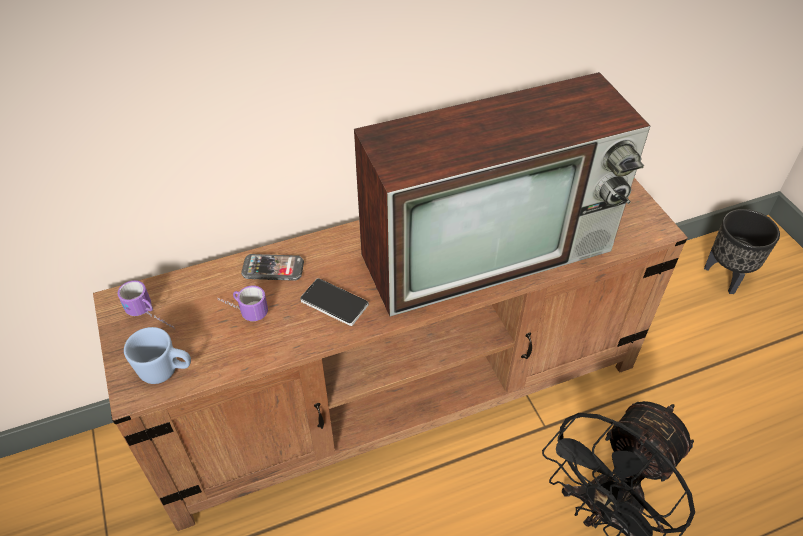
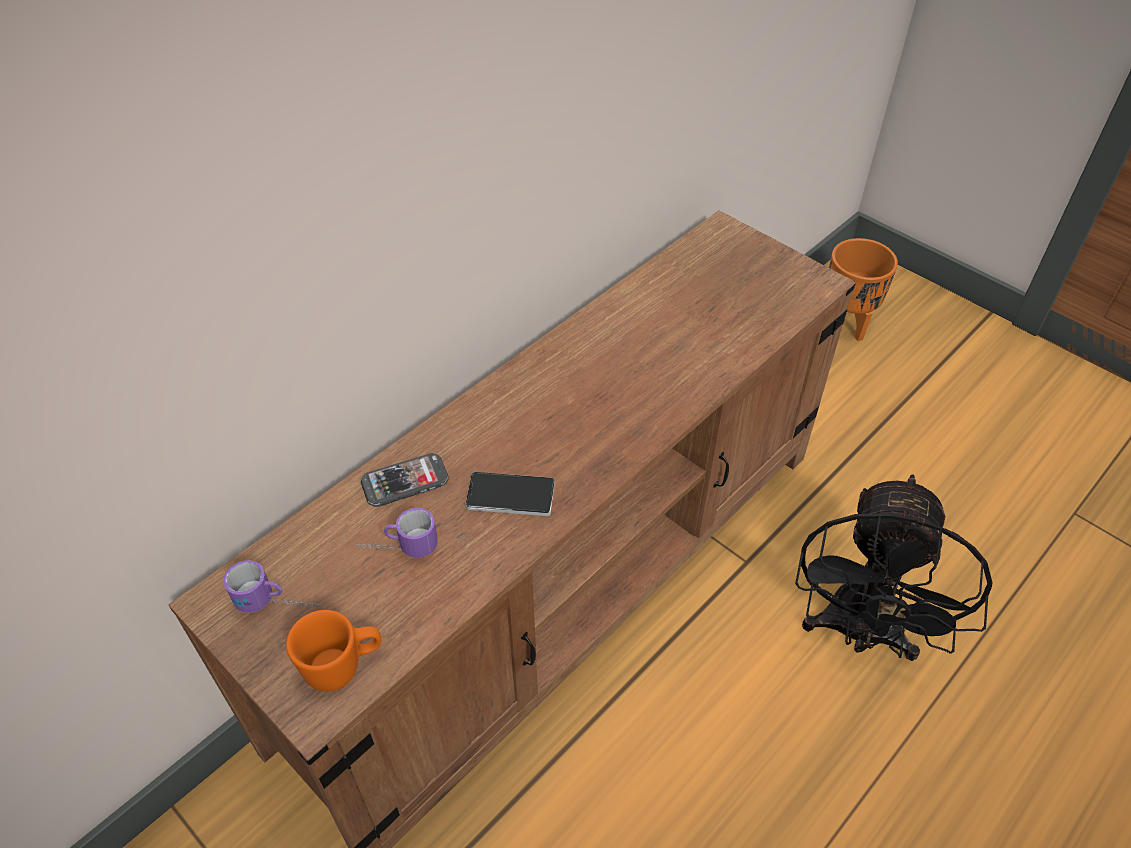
camera: 25 degrees left, 0 degrees up
blue mug [124,327,191,384] -> orange mug [286,610,382,691]
television [354,72,650,317] -> none
black planter [704,209,780,294] -> orange planter [829,238,898,341]

